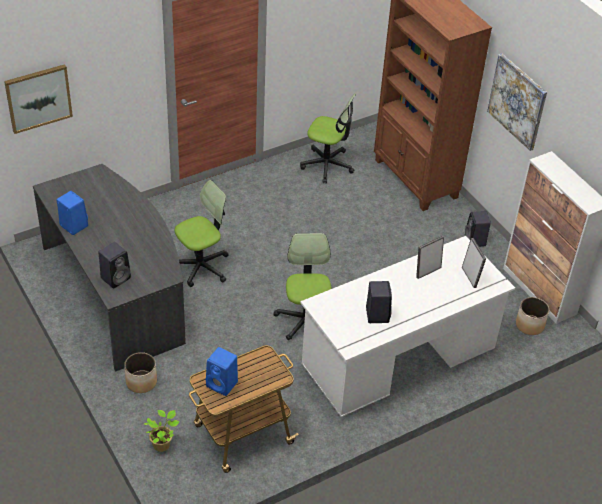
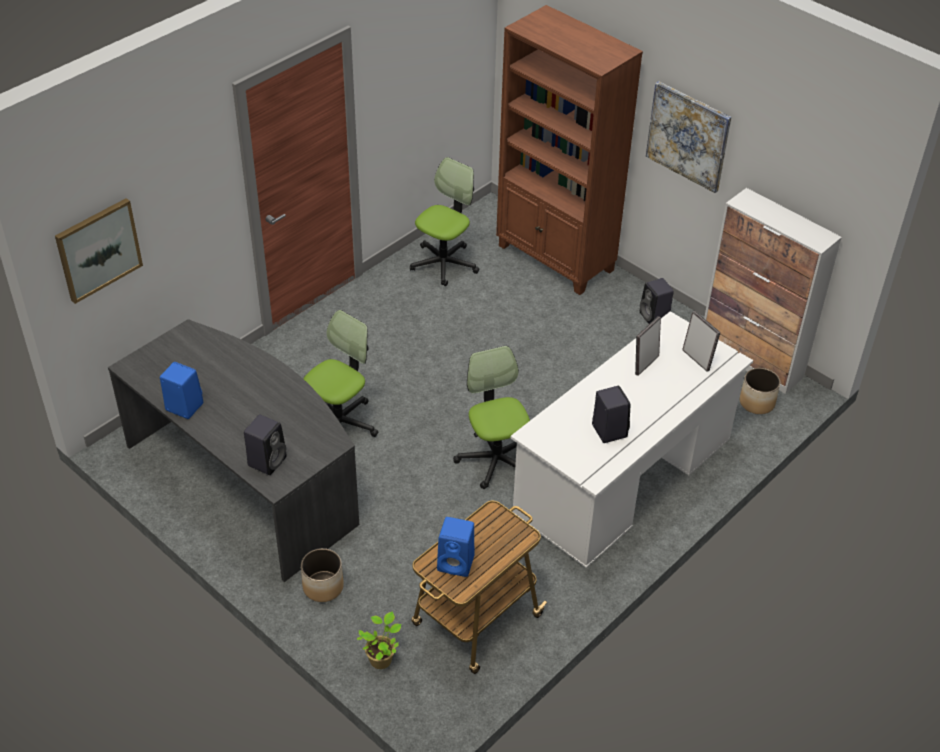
camera: 15 degrees left, 0 degrees up
office chair [300,94,356,183] -> office chair turned 60 degrees counterclockwise [410,157,479,286]

